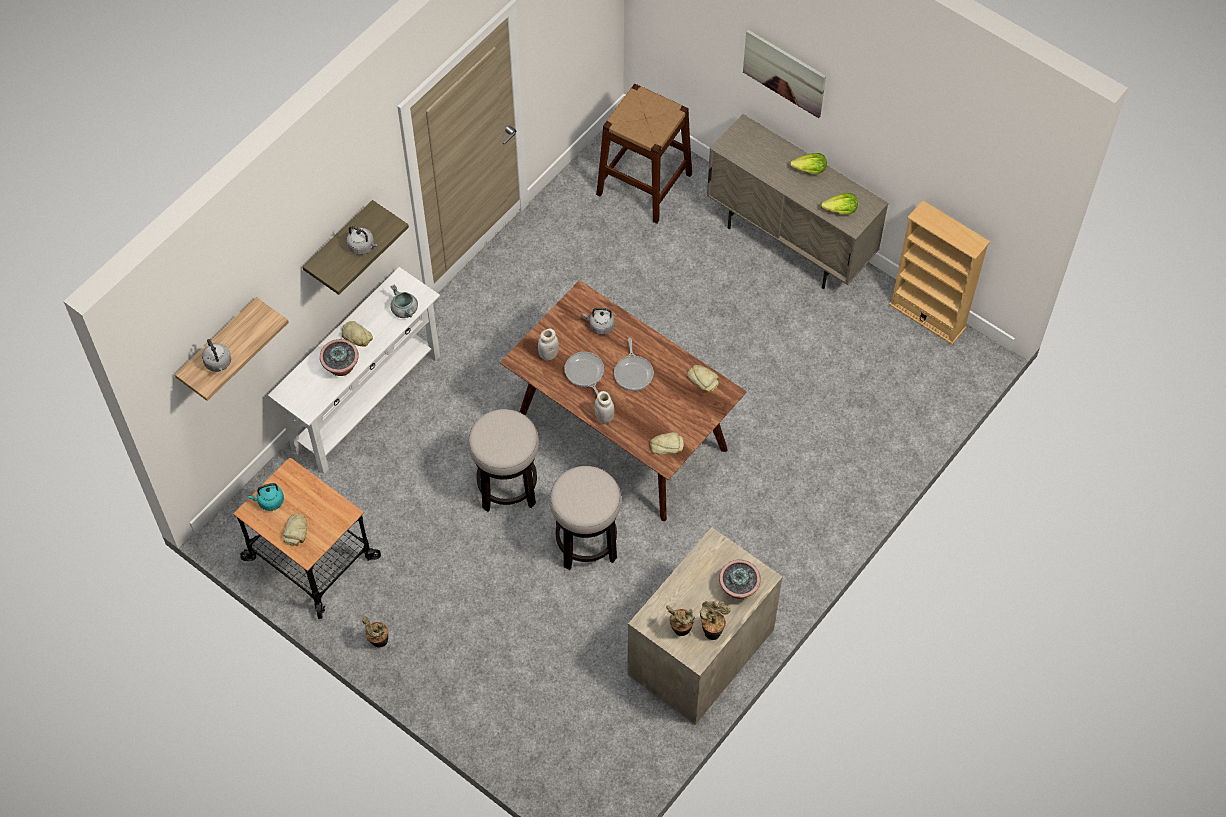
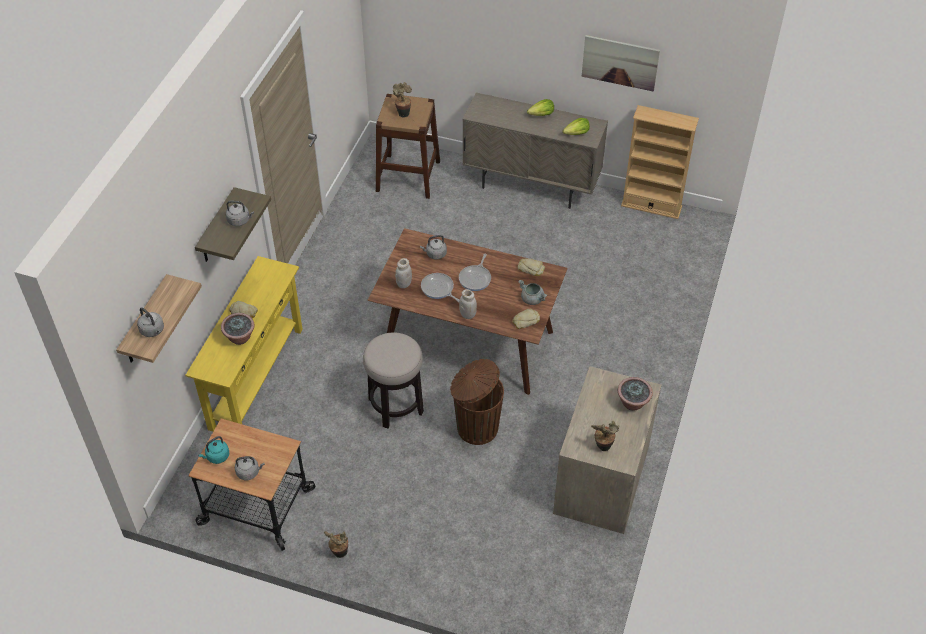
camera: 20 degrees left, 10 degrees down
white console table [268,267,440,474] -> yellow console table [185,256,303,431]
bread [283,514,307,546] -> grey kettle [235,456,265,480]
grey cooking pot [390,285,418,318] -> grey cooking pot moved to [518,280,547,305]
stool [549,466,621,570] -> brown trash can [450,359,504,445]
frying pan [614,338,654,391] -> frying pan turned 45 degrees clockwise [459,254,491,291]
potted plant [700,601,730,640] -> potted plant moved to [393,82,412,118]
picture [743,30,826,118] -> picture moved to [582,35,660,91]

